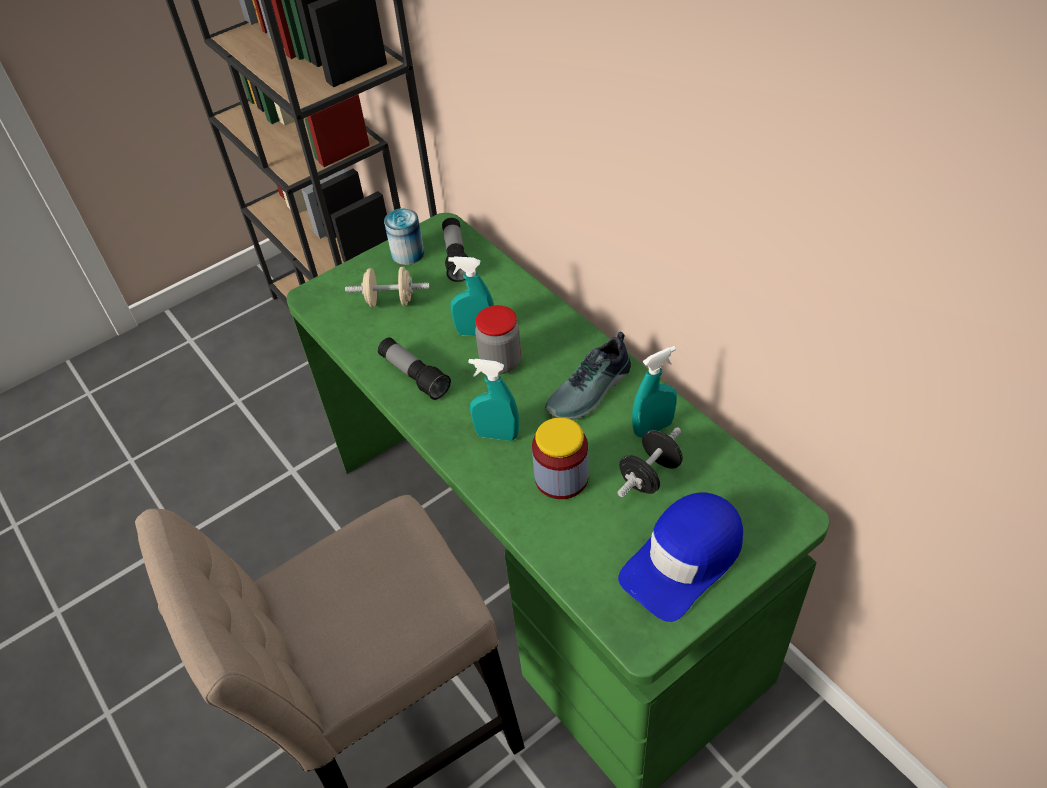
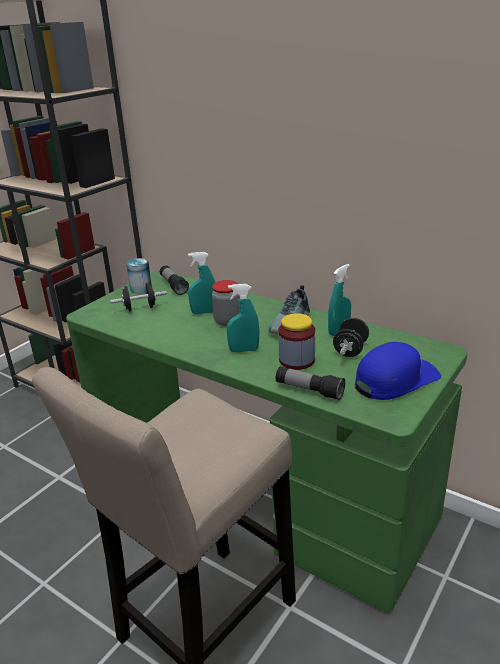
camera: 20 degrees left, 20 degrees down
beige dumbbell [345,267,430,307] -> black dumbbell [110,283,167,312]
flashlight [378,338,451,400] -> flashlight moved to [276,366,345,400]
blue cap [618,493,743,622] -> blue cap turned 150 degrees counterclockwise [355,342,441,400]

